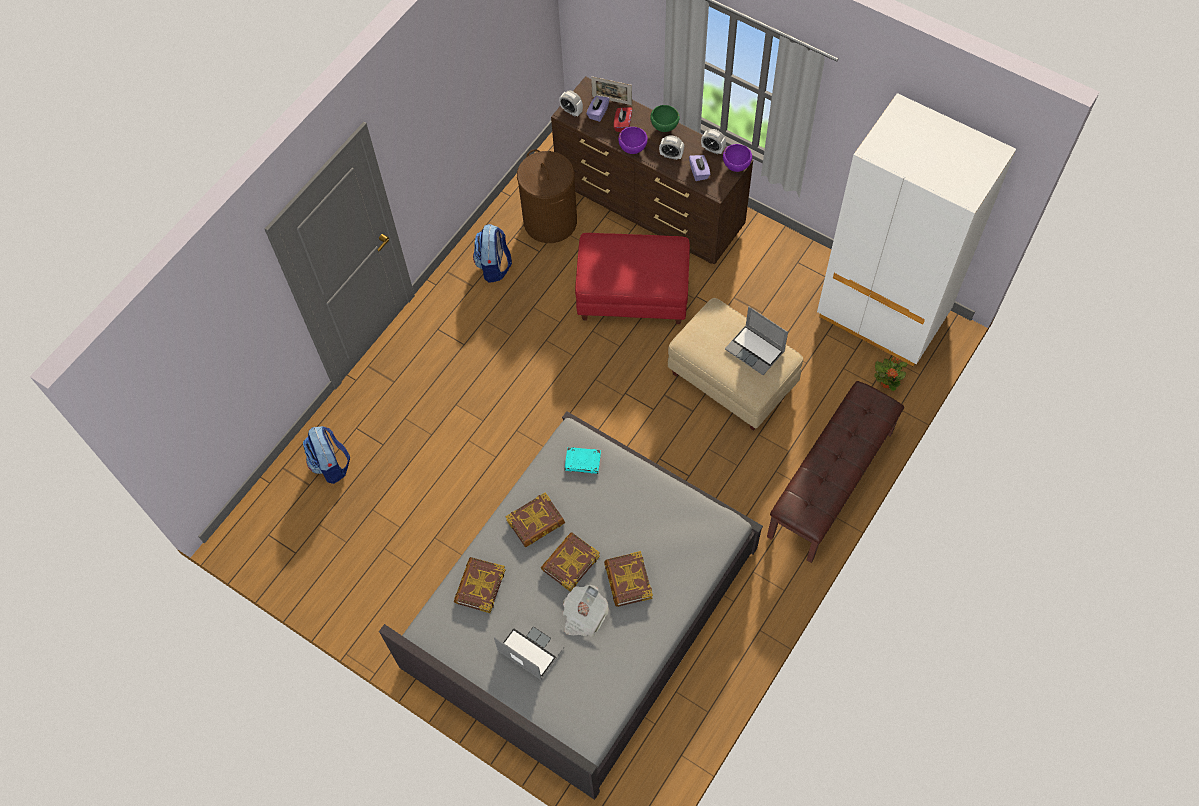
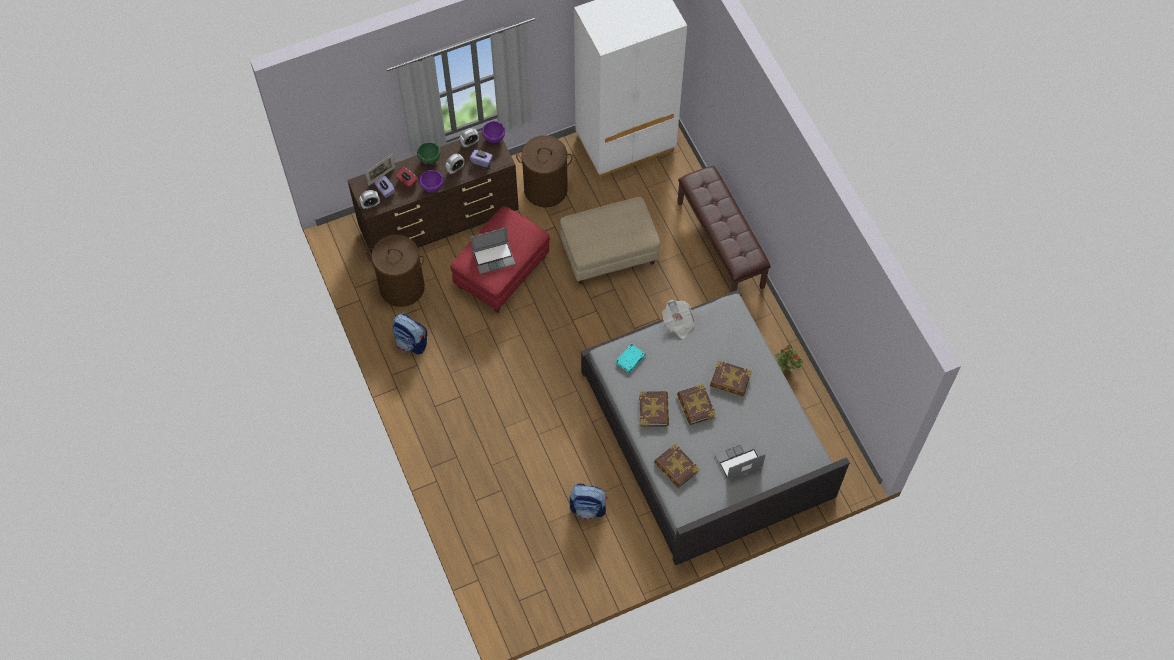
camera: 60 degrees left, 0 degrees up
backpack [303,426,350,484] -> backpack moved to [570,484,607,520]
newspaper [562,585,609,637] -> newspaper moved to [662,300,696,339]
laptop [725,307,788,375] -> laptop moved to [471,227,515,274]
potted plant [874,357,907,391] -> potted plant moved to [775,345,804,371]
none -> brown laundry basket [516,135,573,207]

